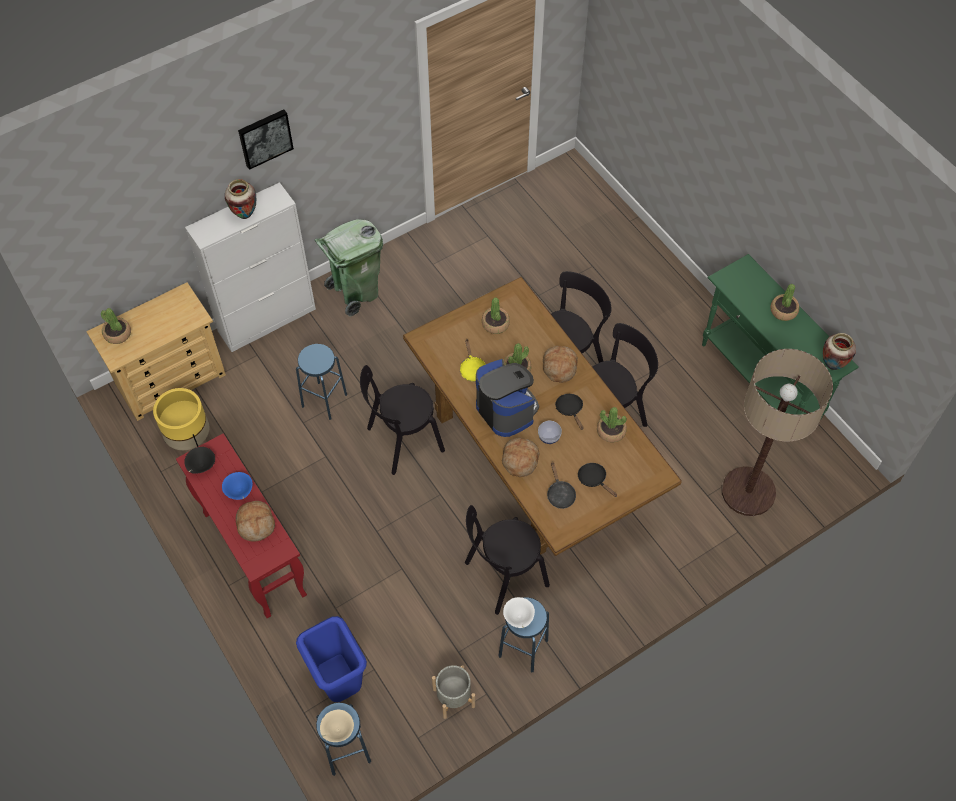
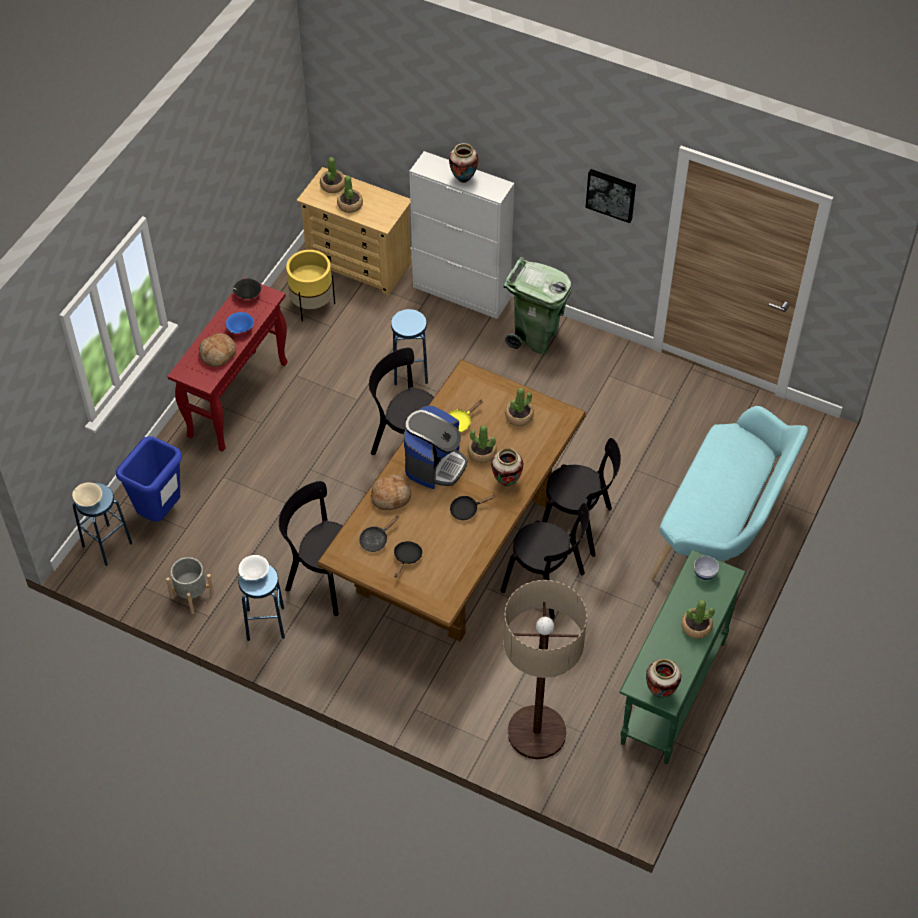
camera: 60 degrees right, 5 degrees down
picture [238,110,294,170] -> picture moved to [586,169,636,223]
bowl [538,421,562,444] -> bowl moved to [694,556,719,580]
bread [543,346,578,383] -> vase [491,448,523,486]
black frying pan [555,394,584,430] -> black frying pan turned 150 degrees counterclockwise [450,494,497,520]
potted plant [597,407,627,442] -> potted plant moved to [337,176,363,213]
none -> turquoise bench [651,406,808,580]

